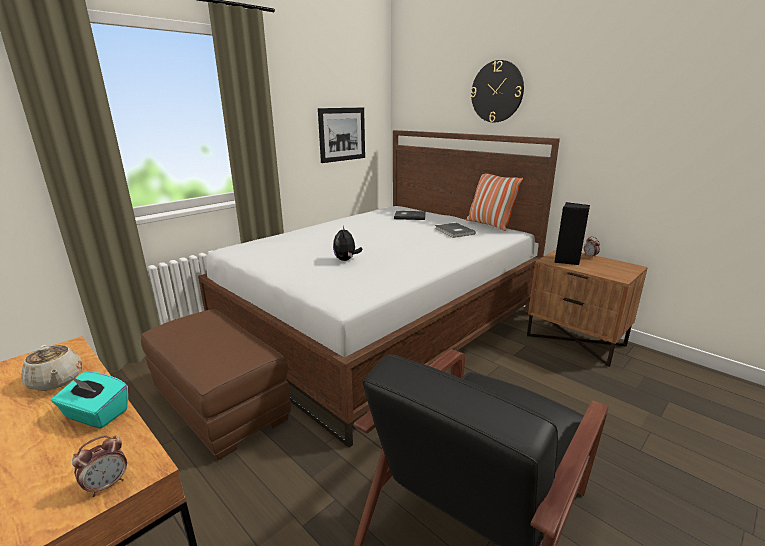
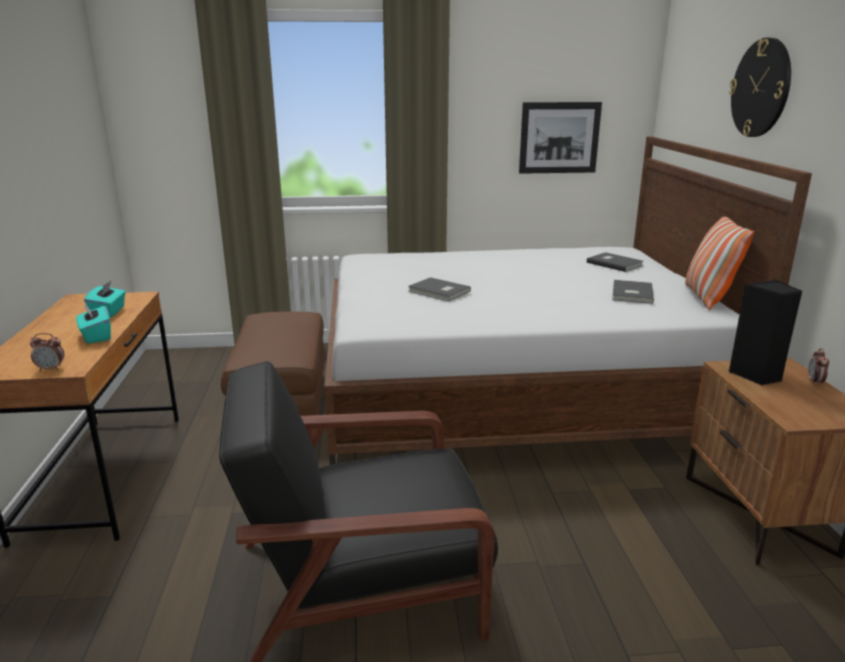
camera: 40 degrees right, 0 degrees up
beige teapot [21,345,82,391] -> turquoise tissue box [84,281,126,318]
plush toy [333,226,363,261] -> grey book [408,277,471,301]

